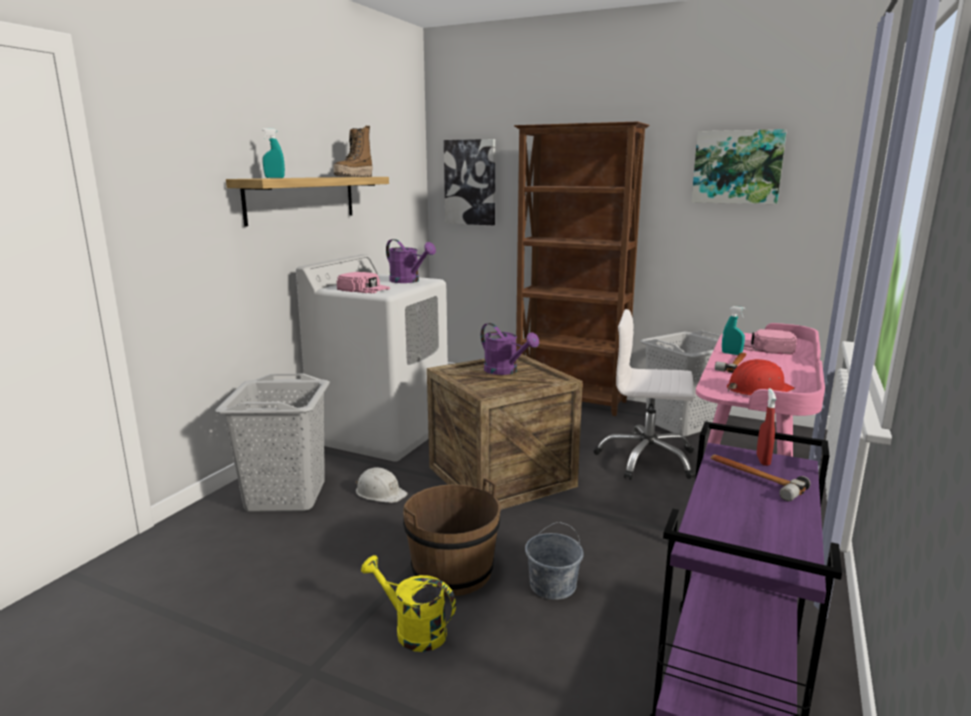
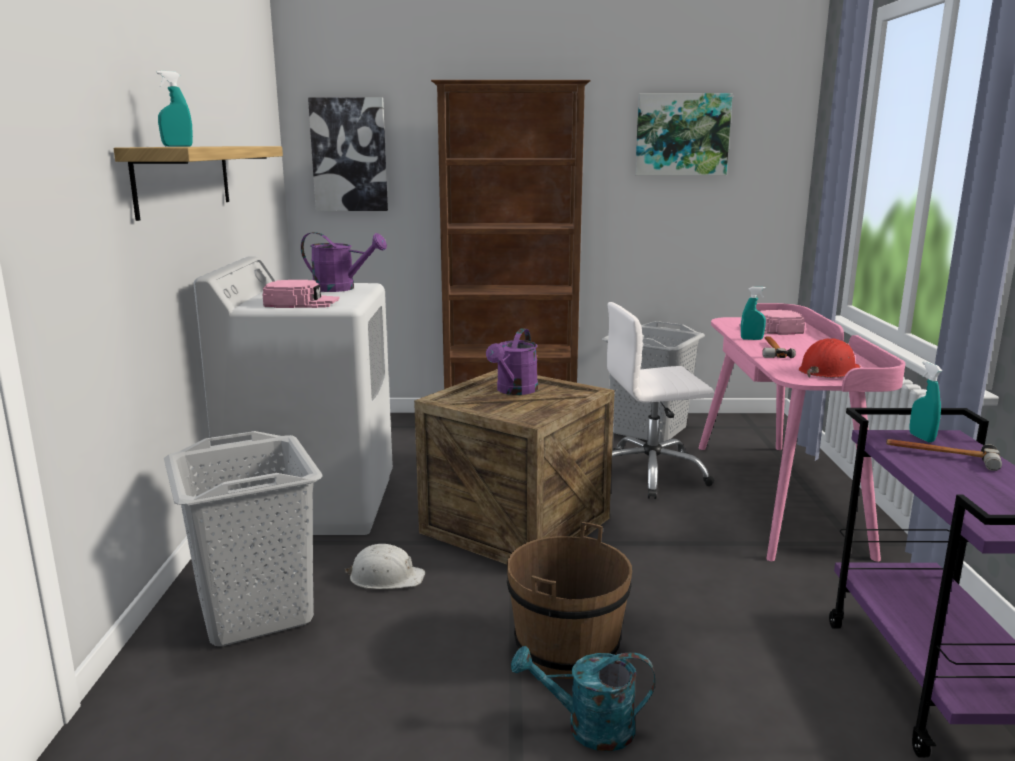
camera: 25 degrees left, 0 degrees up
boot [333,126,373,177] -> none
yellow watering can [361,555,456,652] -> turquoise watering can [511,646,655,752]
purple watering can [481,323,539,375] -> purple watering can turned 90 degrees clockwise [486,328,538,395]
grey bucket [525,522,584,600] -> none
red spray bottle [757,388,776,466] -> turquoise spray bottle [910,361,942,442]

